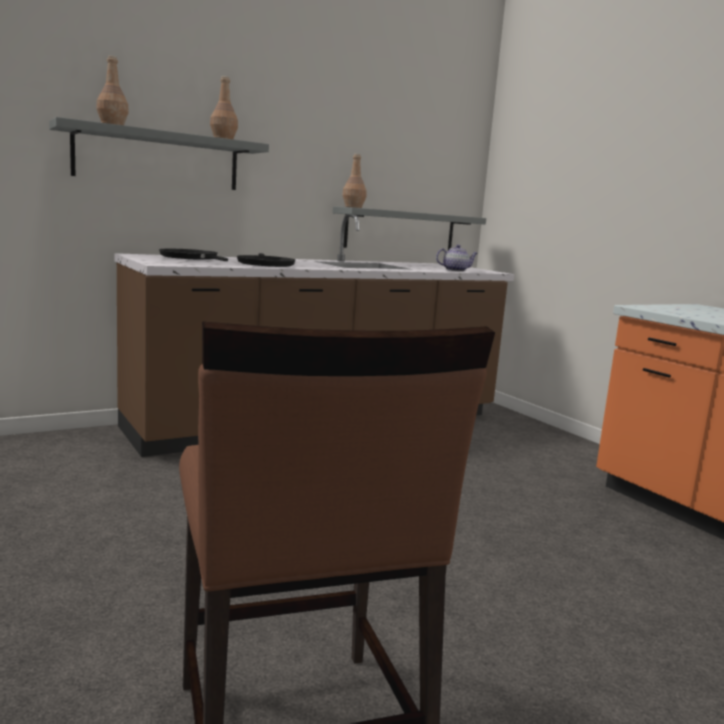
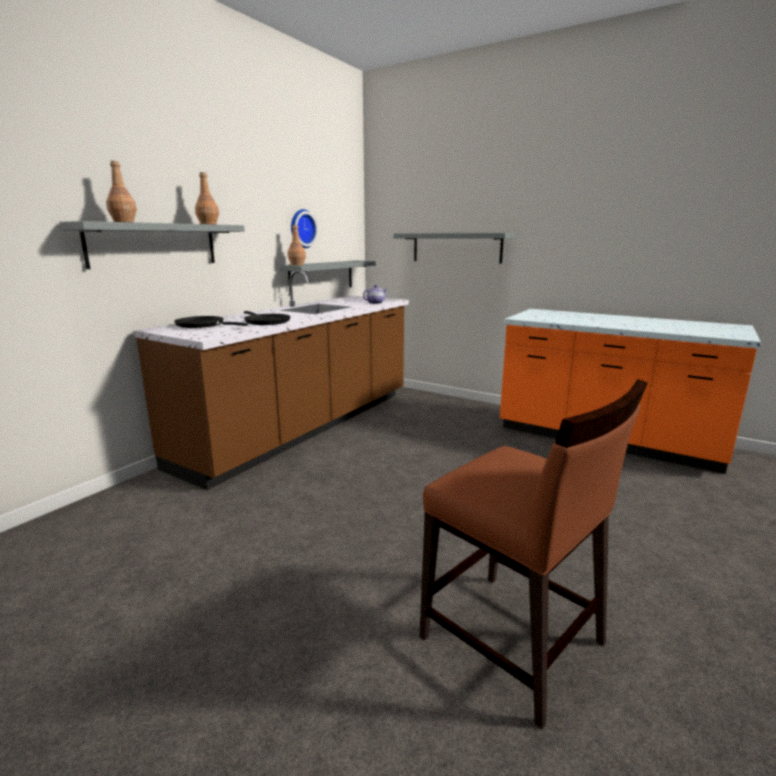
camera: 25 degrees left, 5 degrees up
none -> wall clock [291,209,318,248]
none -> grey shelf [393,233,515,264]

